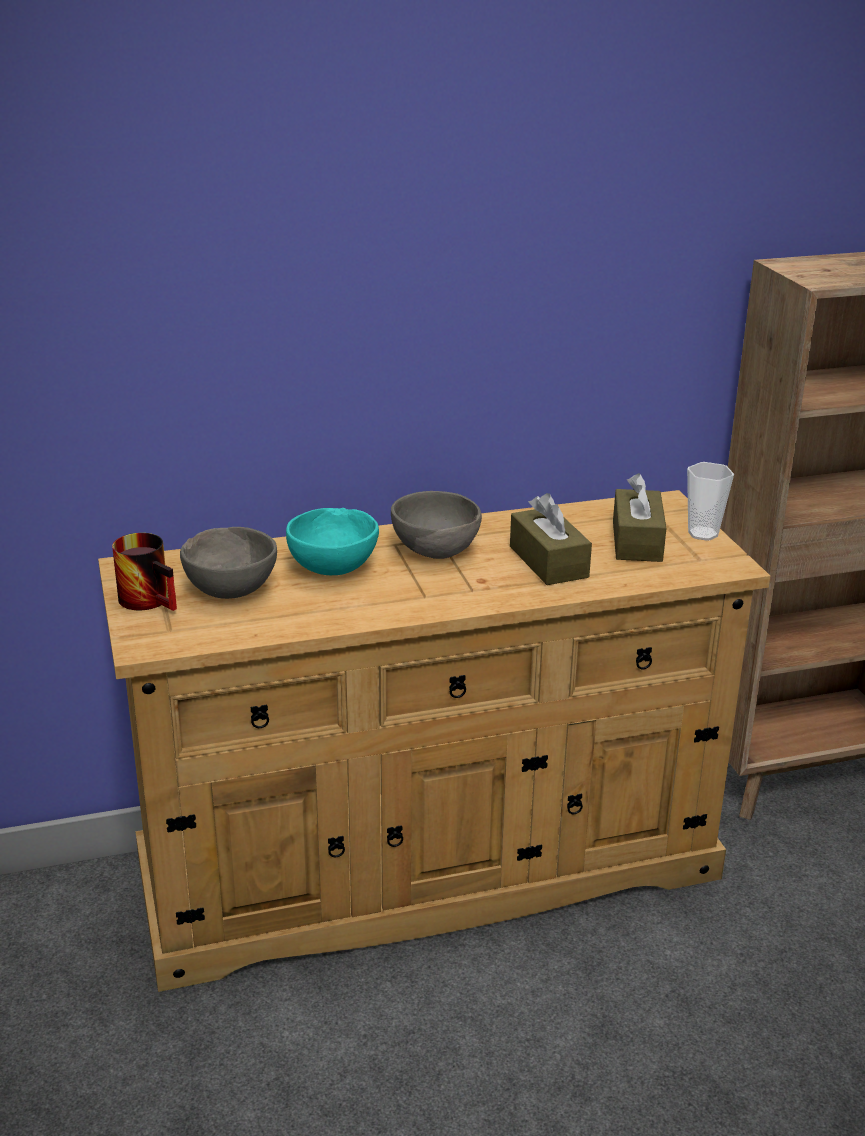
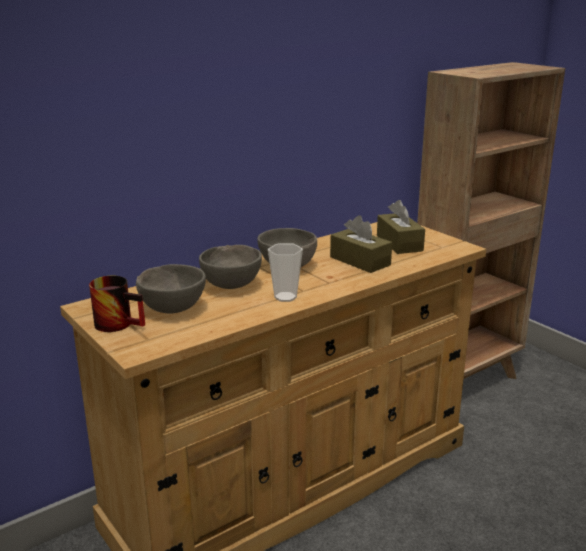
camera: 20 degrees left, 5 degrees down
turquoise bowl [286,508,379,575] -> grey bowl [199,245,262,289]
cup [687,462,734,541] -> cup moved to [268,244,303,302]

